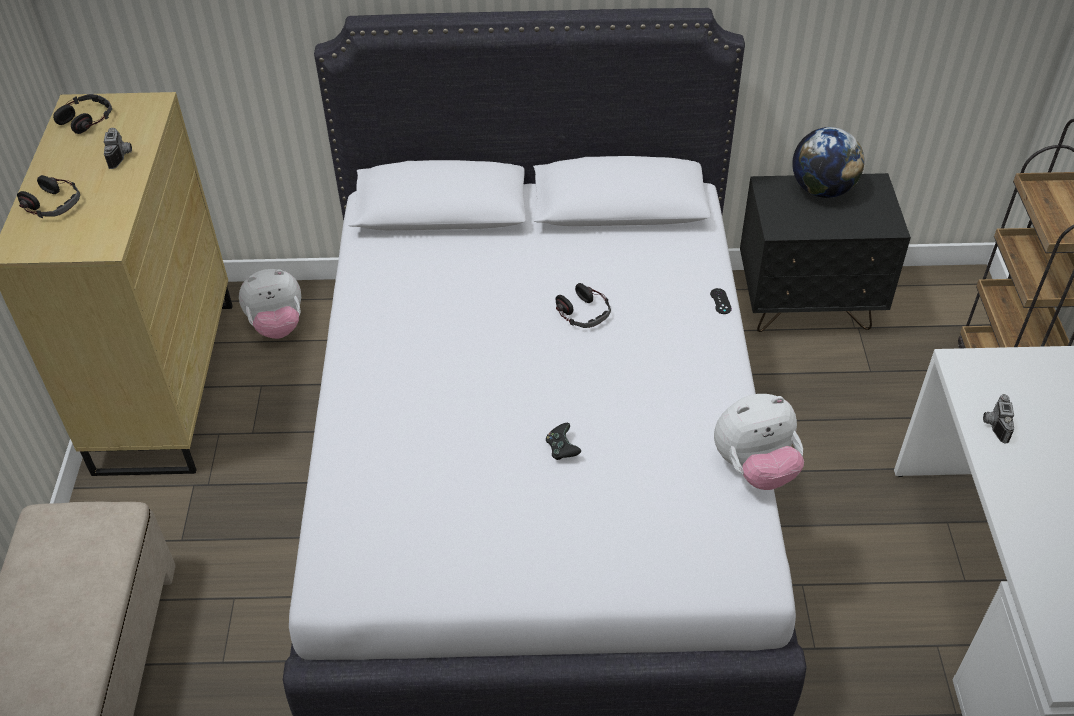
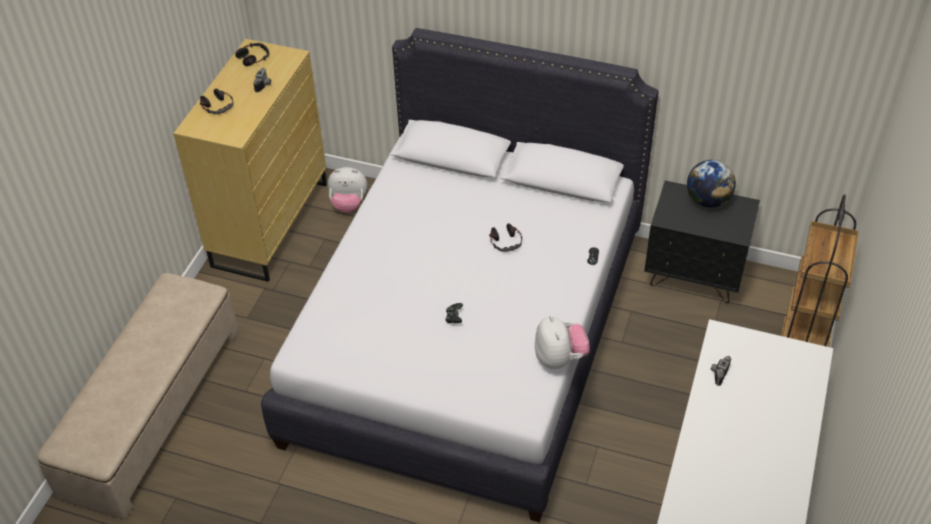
camera: 20 degrees right, 0 degrees up
plush toy [714,394,804,490] -> plush toy turned 105 degrees counterclockwise [535,315,590,369]

